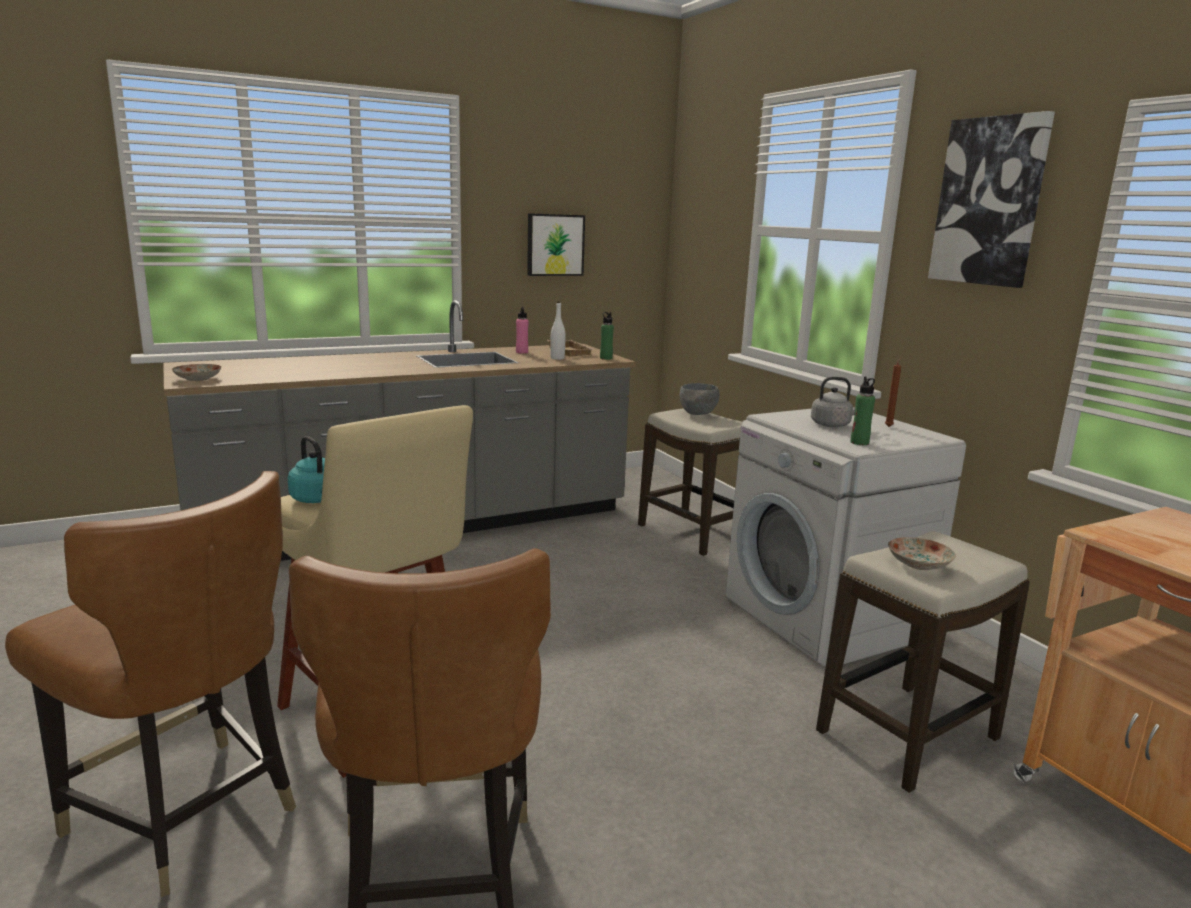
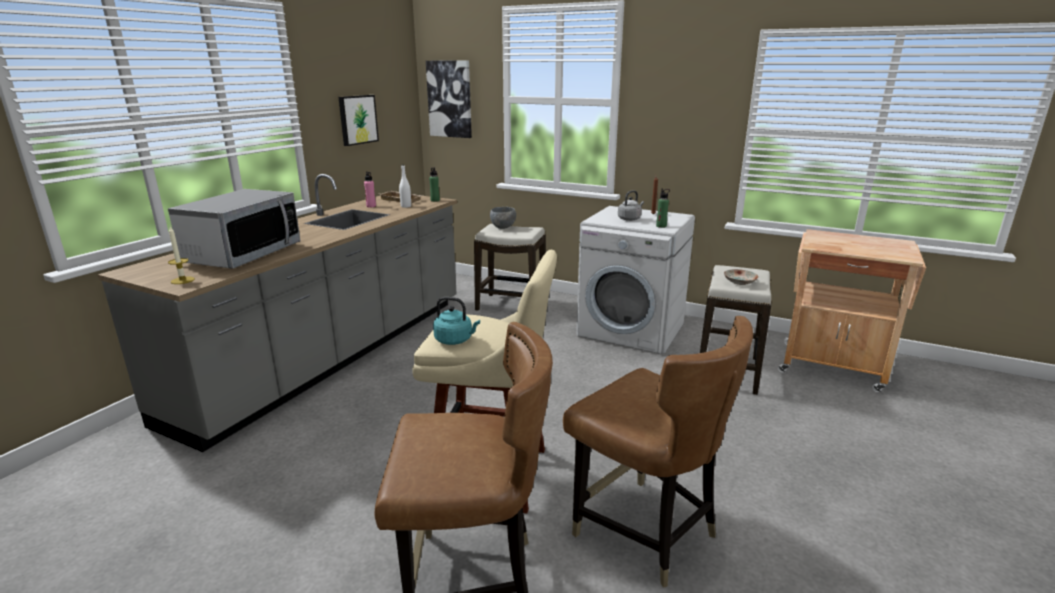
camera: 35 degrees left, 5 degrees up
plate [172,364,222,381] -> candle [168,227,195,284]
picture [928,111,1055,288] -> picture moved to [426,61,472,138]
none -> microwave [168,189,301,269]

